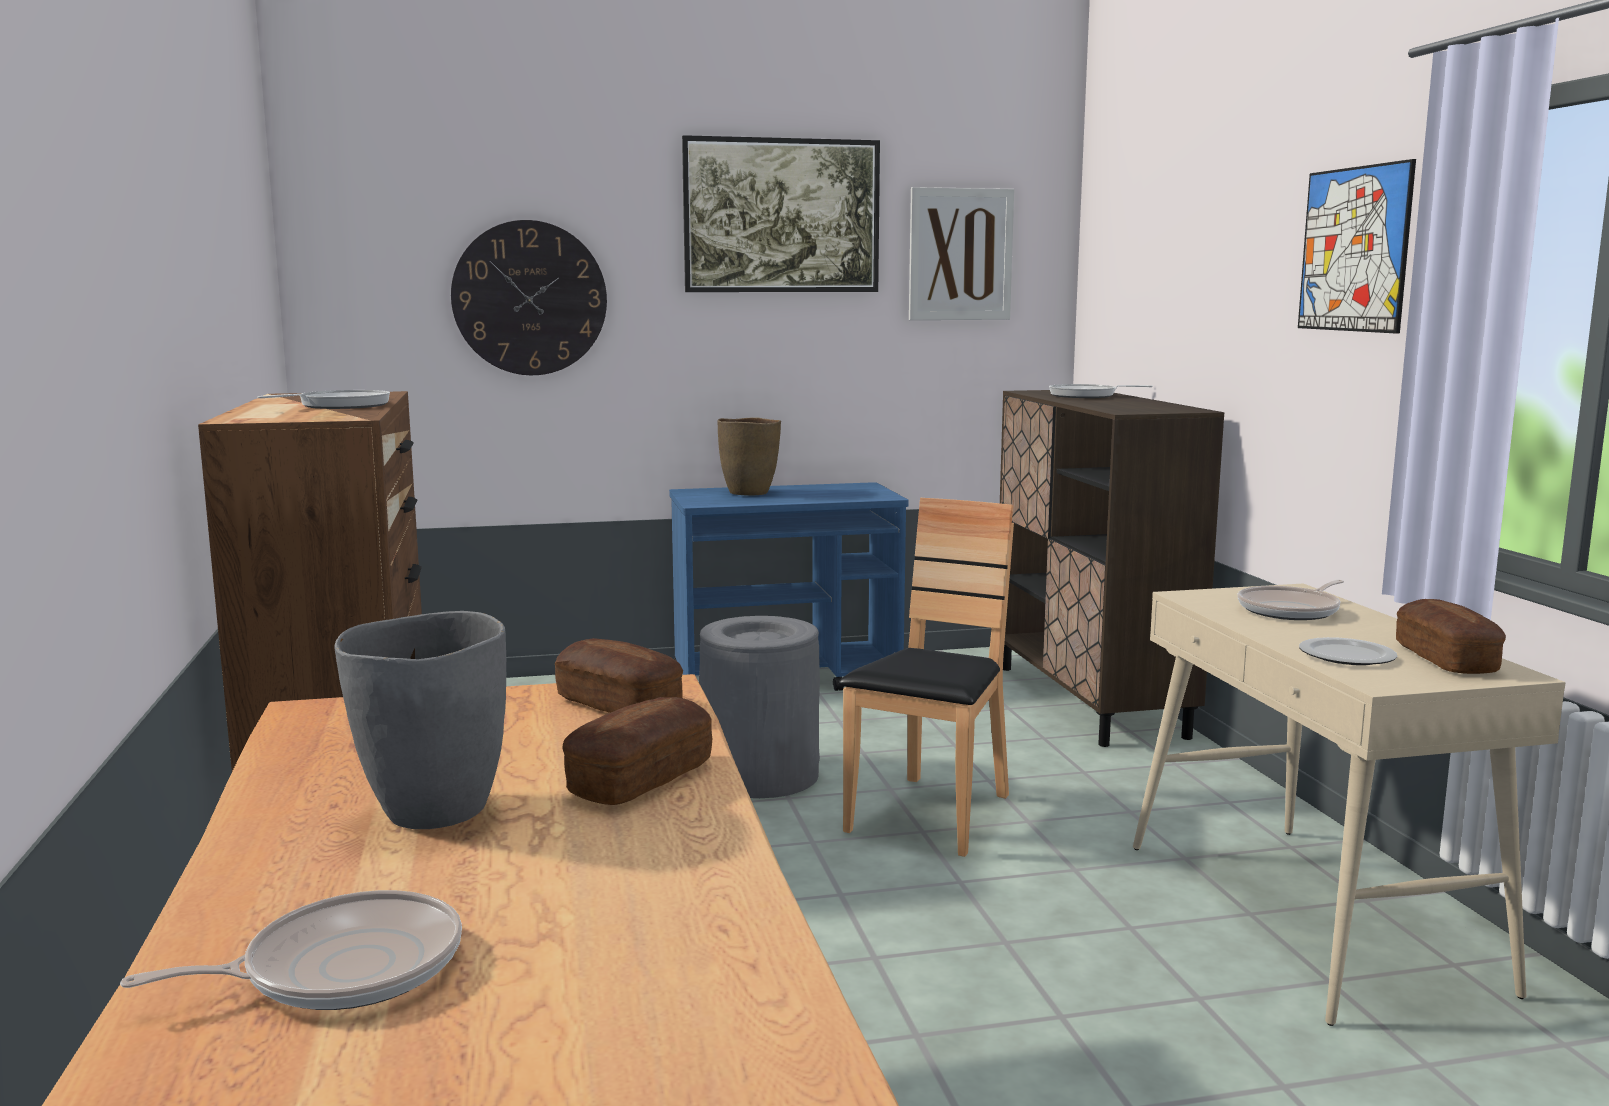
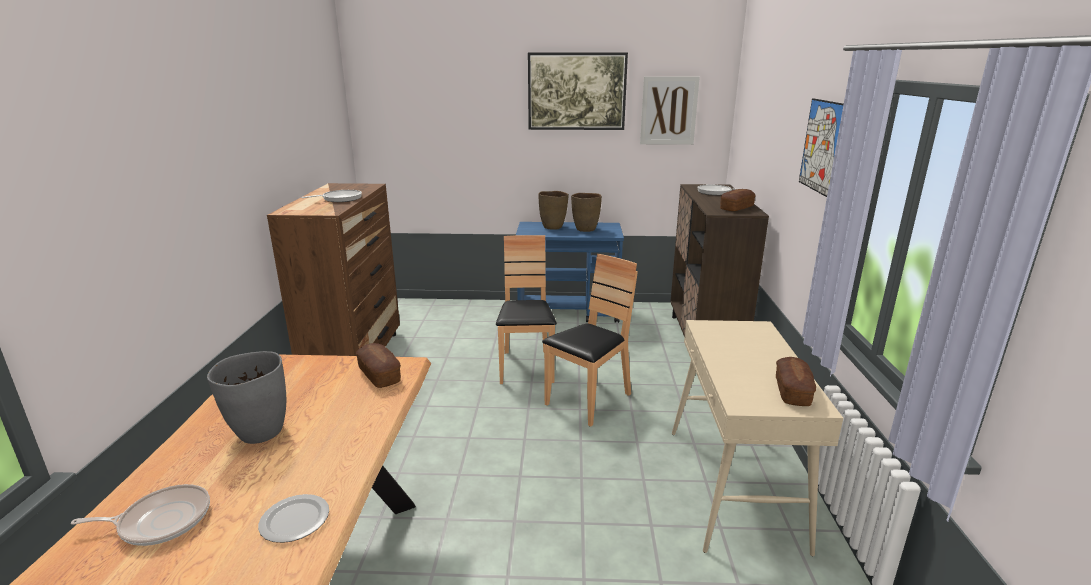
camera: 15 degrees right, 10 degrees up
wall clock [451,220,607,375] -> none
bread [562,697,712,805] -> bread moved to [720,189,756,211]
grey trash can [699,616,820,798] -> brown chair [496,235,557,384]
frying pan [1237,580,1344,620] -> none
plate [1299,637,1397,665] -> plate moved to [258,494,329,543]
none -> brown vase [571,193,602,232]

